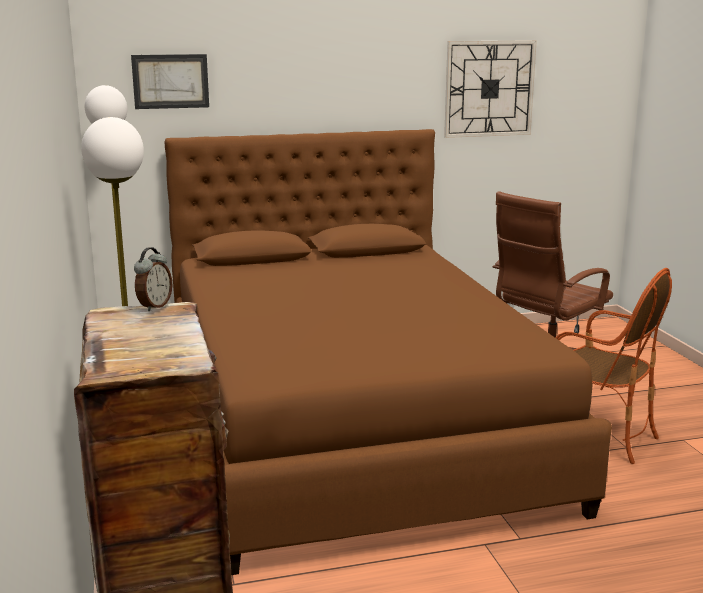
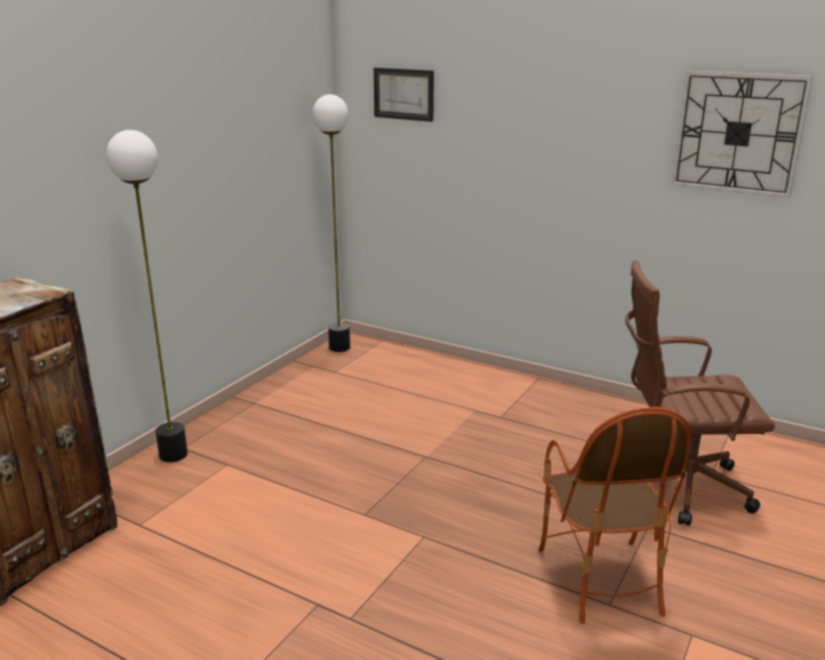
camera: 45 degrees right, 5 degrees up
alarm clock [134,247,172,311] -> none
brown bed [165,129,612,575] -> none

